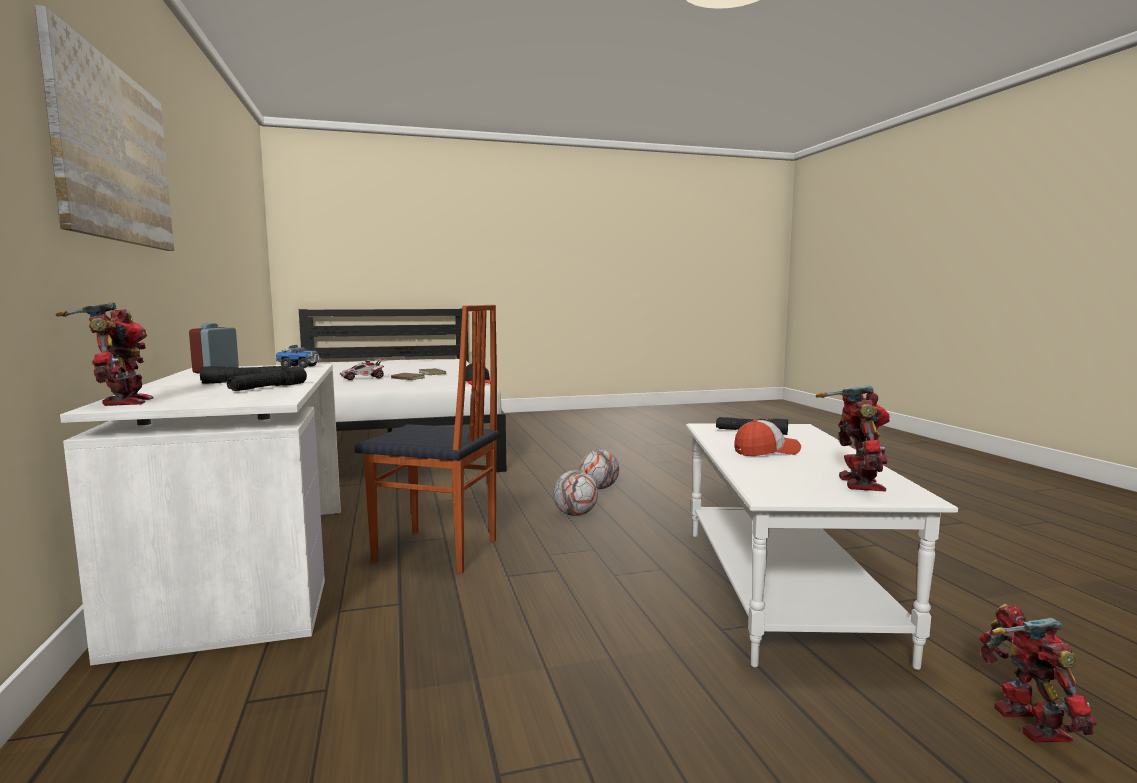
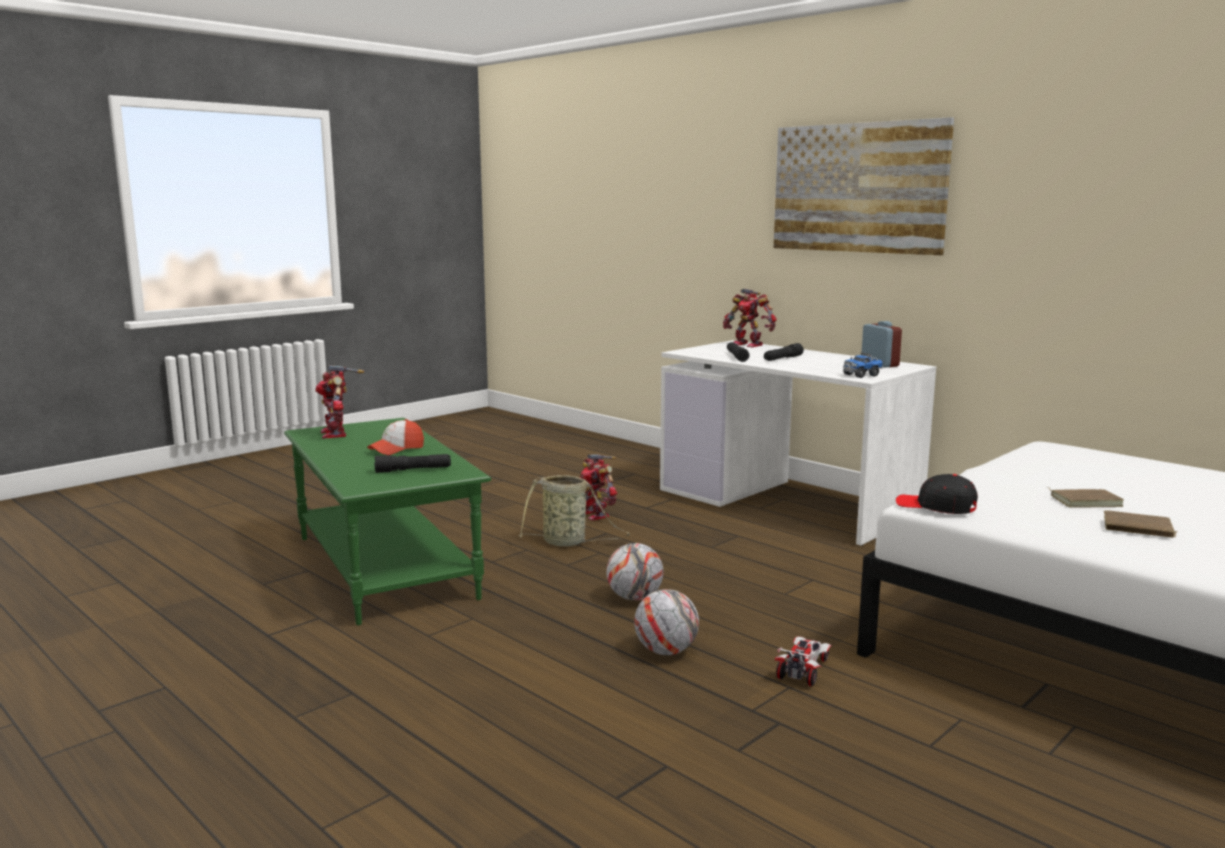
camera: 150 degrees right, 5 degrees up
toy car [340,358,386,380] -> toy car moved to [775,636,832,686]
chair [355,305,499,574] -> none
white coffee table [686,423,958,670] -> green coffee table [284,418,491,625]
toy robot [980,604,1097,742] -> toy robot moved to [579,454,617,521]
none -> basket [518,475,630,547]

